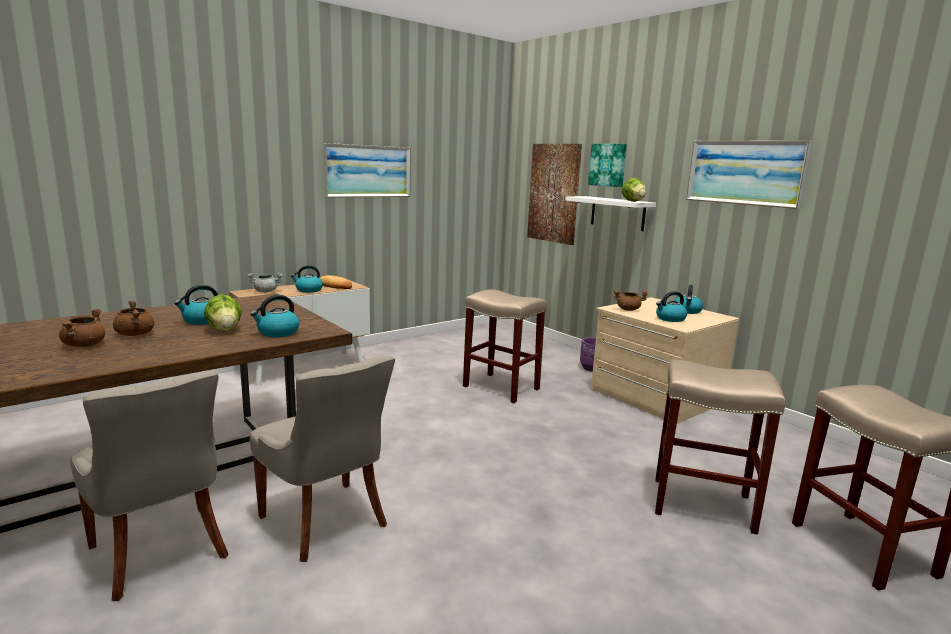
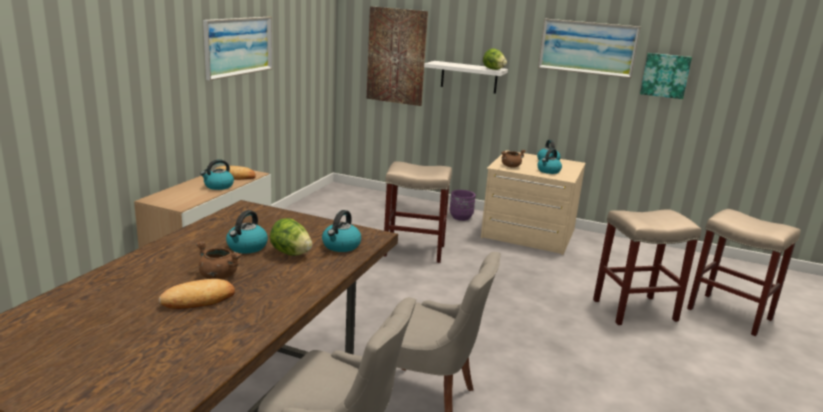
camera: 30 degrees left, 5 degrees up
brown cooking pot [59,309,105,347] -> bread [158,279,235,309]
grey cooking pot [248,273,283,293] -> none
picture [588,144,627,187] -> picture moved to [640,53,692,99]

